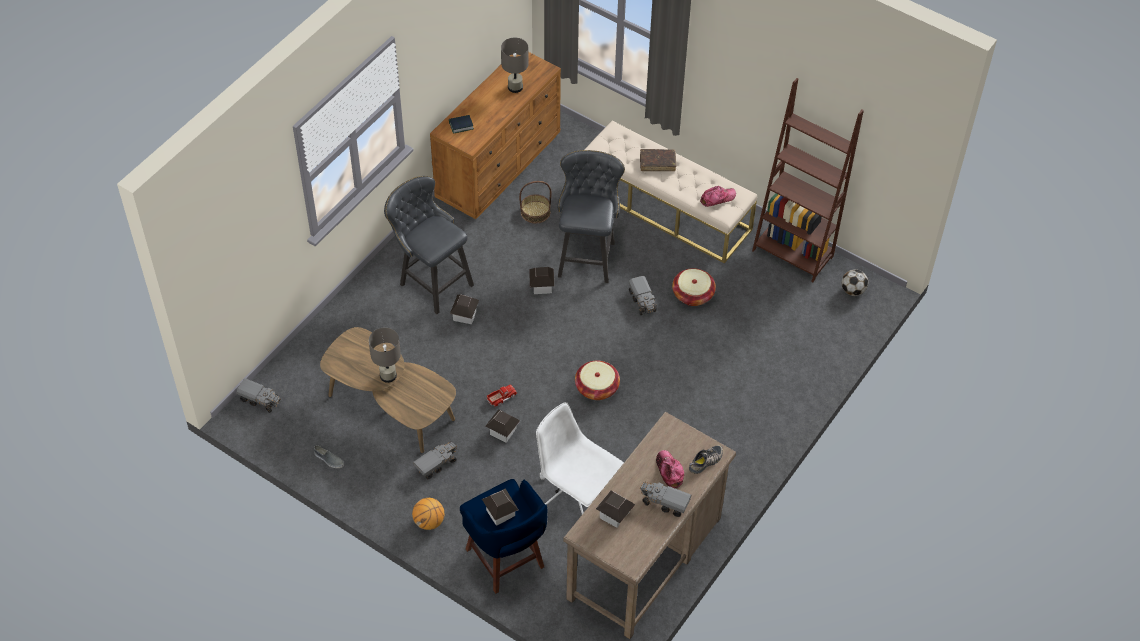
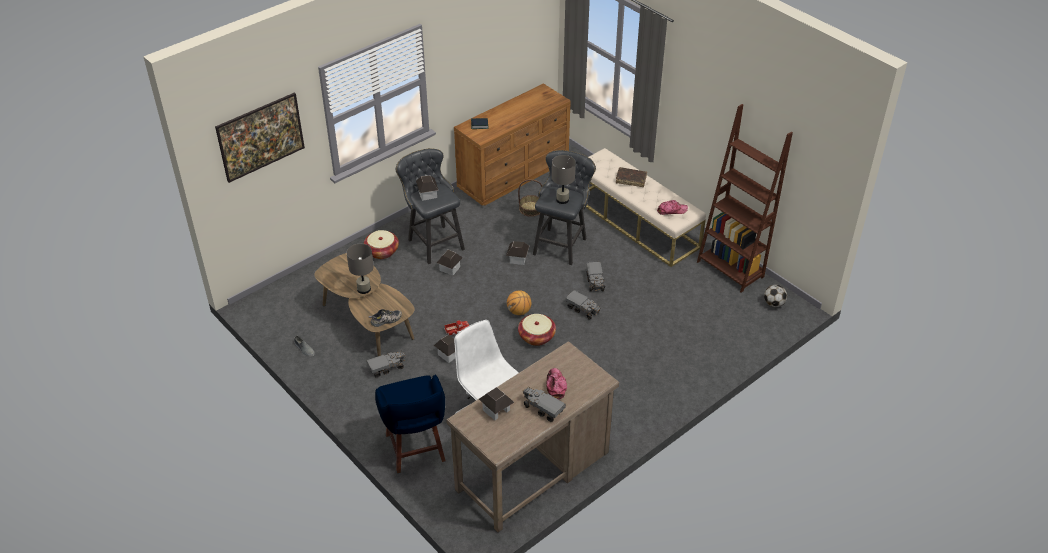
camera: 15 degrees right, 10 degrees down
toy truck [236,378,281,413] -> toy truck moved to [566,290,600,320]
basketball [412,498,444,530] -> basketball moved to [507,290,531,315]
toy house [482,488,519,526] -> toy house moved to [416,176,438,201]
grey table lamp [501,38,529,93] -> grey table lamp moved to [552,155,576,204]
basket [672,268,716,306] -> basket moved to [364,230,399,259]
shoe [689,445,723,474] -> shoe moved to [369,309,402,327]
none -> picture [215,93,305,183]

